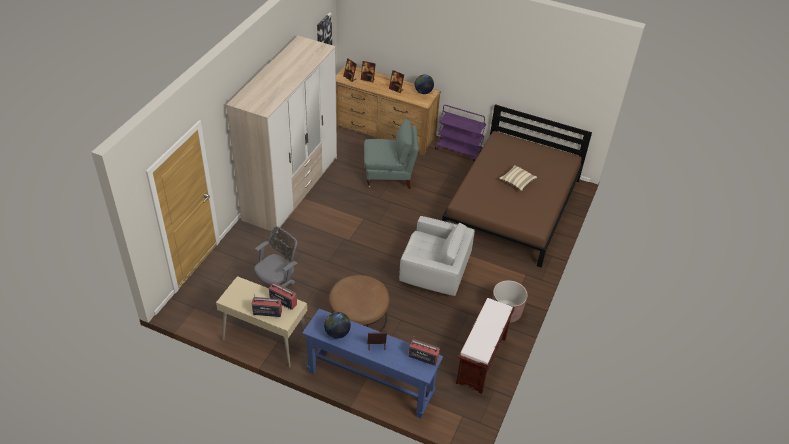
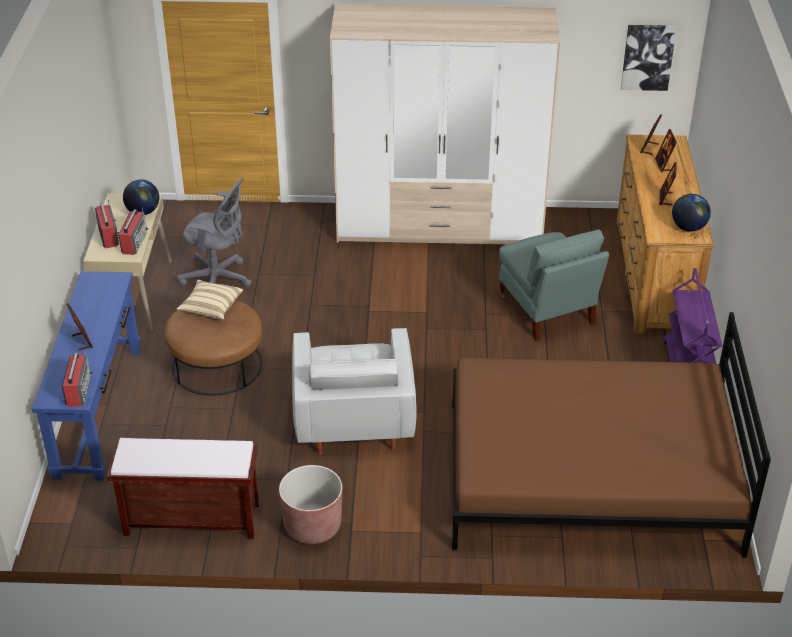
camera: 70 degrees right, 5 degrees down
globe [324,312,351,339] -> globe moved to [123,179,159,215]
beige pillow [499,165,537,191] -> beige pillow moved to [176,280,243,320]

